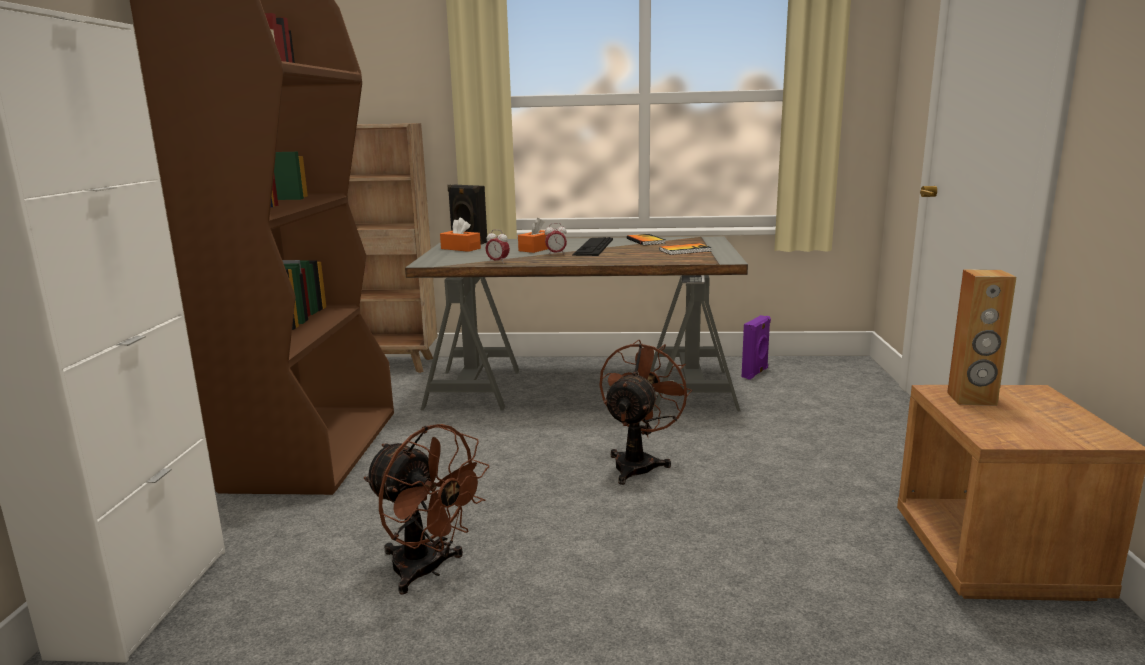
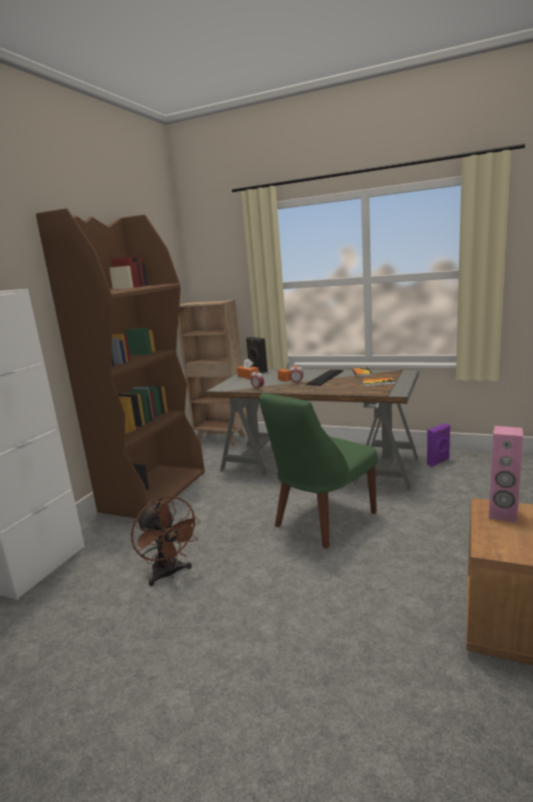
camera: 20 degrees right, 0 degrees up
brown fan [599,340,692,485] -> green chair [259,393,377,549]
brown speaker [947,269,1016,406] -> pink speaker [489,426,523,523]

